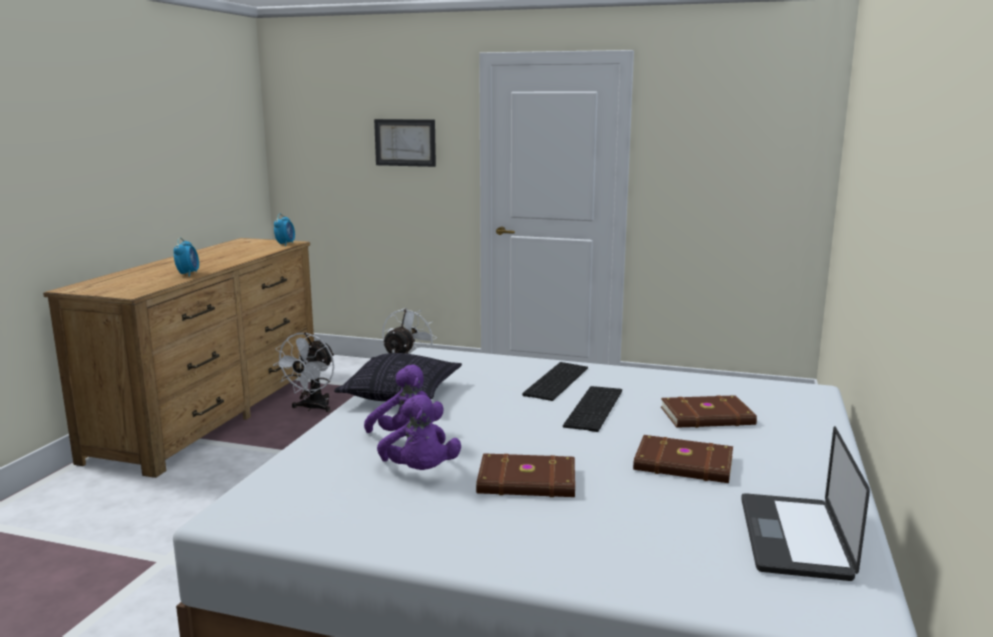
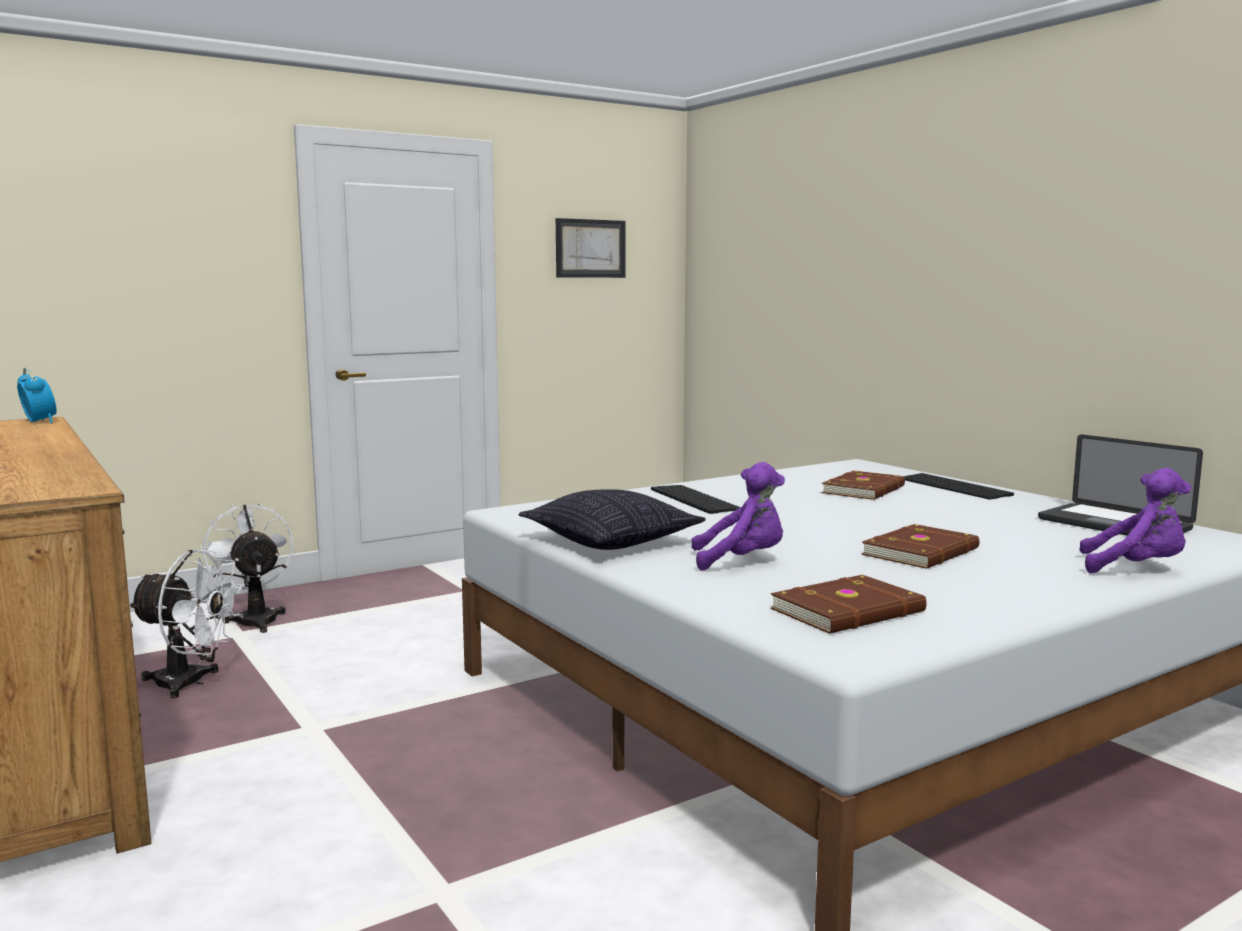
camera: 50 degrees left, 5 degrees down
alarm clock [174,238,199,277] -> none
white fan [273,332,334,412] -> white fan turned 45 degrees counterclockwise [129,549,243,698]
picture [374,119,436,167] -> picture moved to [556,218,625,278]
purple plush toy [377,395,461,470] -> purple plush toy moved to [1079,468,1191,573]
keyboard [563,386,622,432] -> keyboard moved to [903,473,1014,500]
brown book [633,435,733,483] -> brown book moved to [770,575,927,634]

